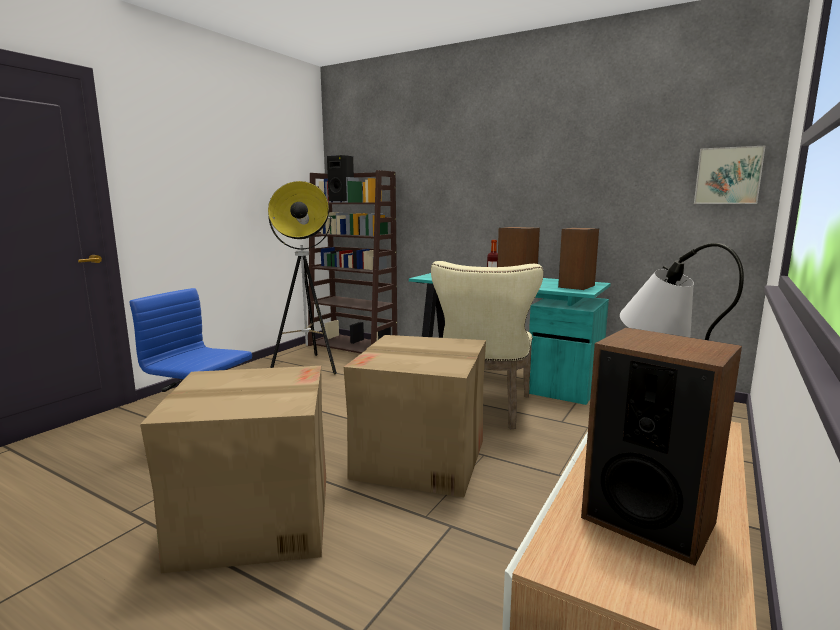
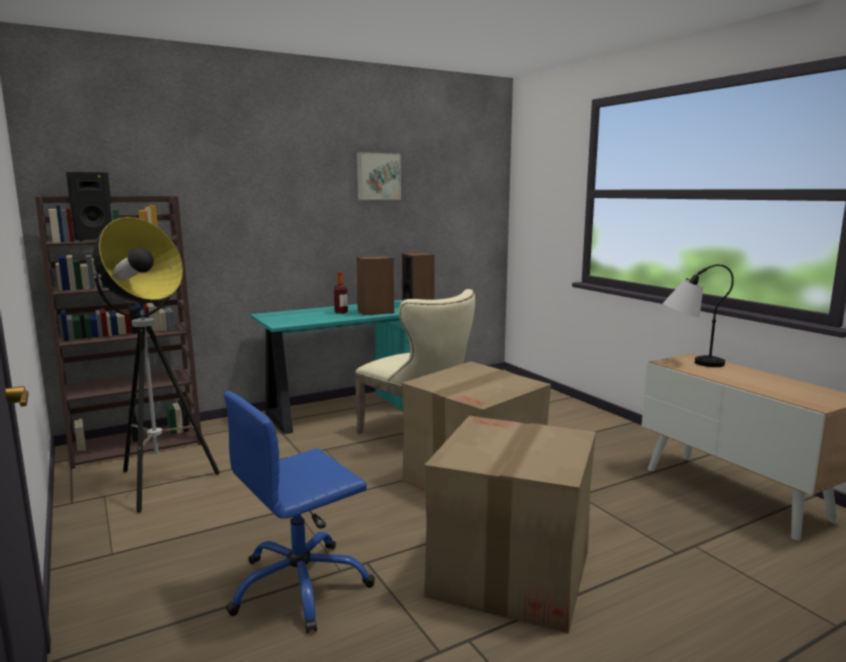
camera: 60 degrees left, 0 degrees up
speaker [581,327,742,566] -> none
picture [694,145,766,204] -> picture moved to [357,152,401,200]

